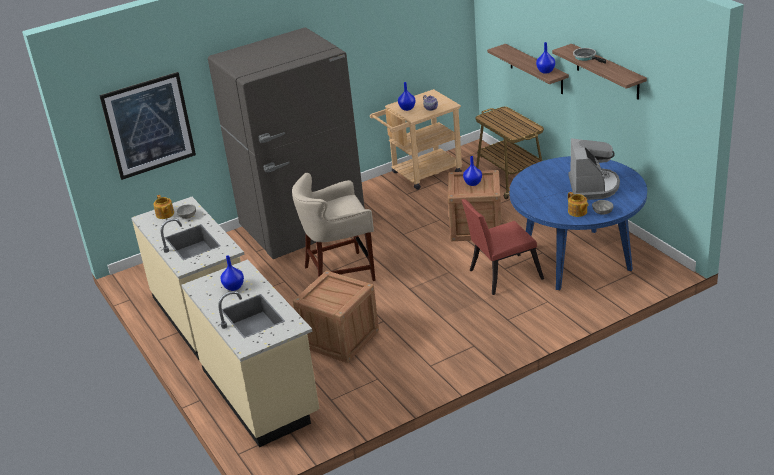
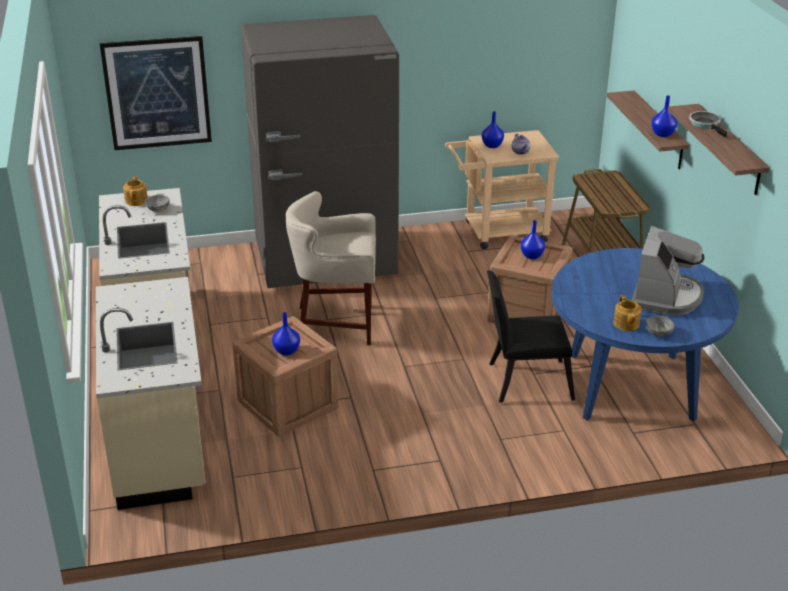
camera: 15 degrees right, 0 degrees up
blue vase [221,255,244,291] -> blue vase moved to [272,312,300,356]
red chair [462,199,544,295] -> black chair [487,270,575,403]

